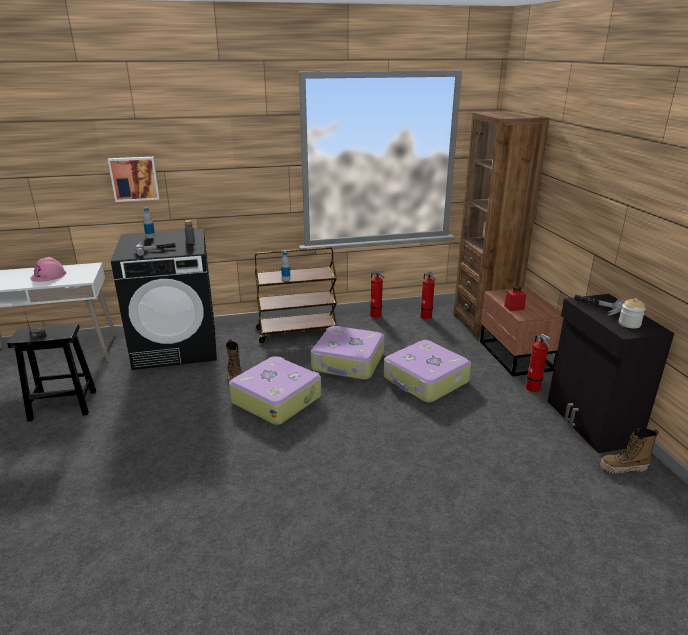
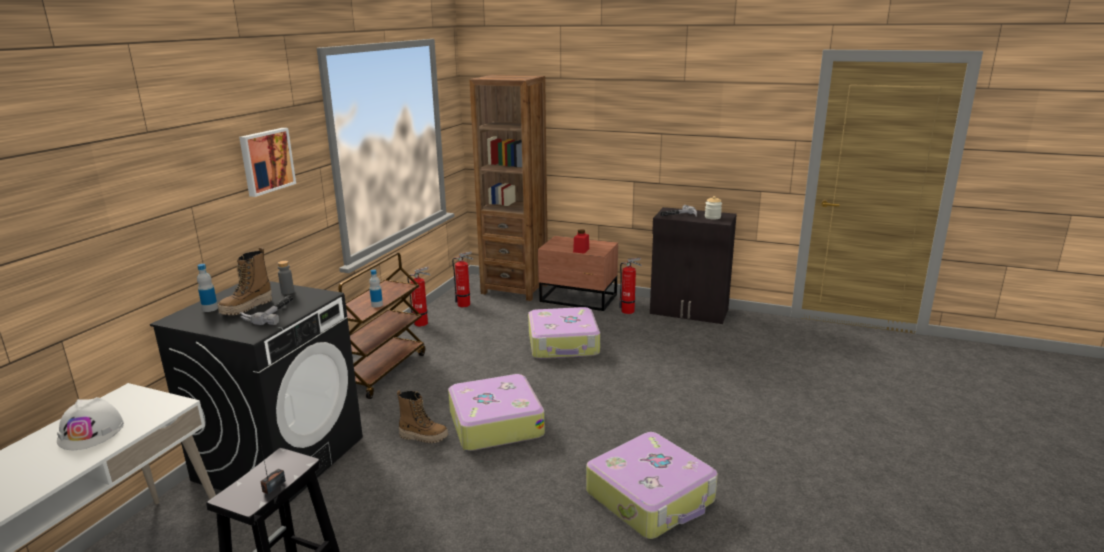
camera: 55 degrees left, 5 degrees down
pink hard hat [30,257,66,282] -> white hard hat [57,397,124,450]
picture [108,157,160,202] -> picture moved to [239,128,296,197]
suitcase [311,326,384,380] -> suitcase moved to [586,432,718,539]
boot [600,428,659,474] -> boot moved to [217,247,272,315]

